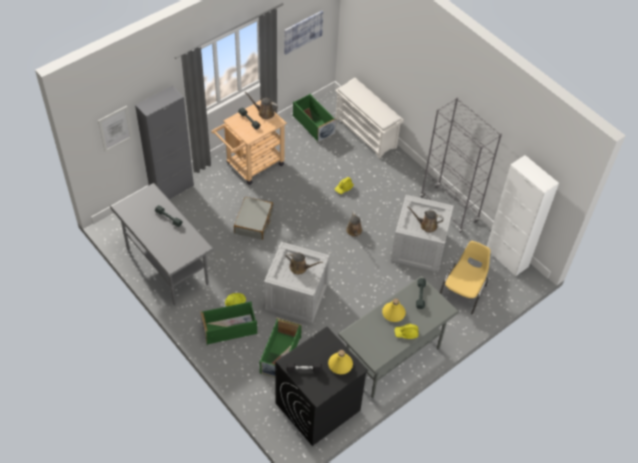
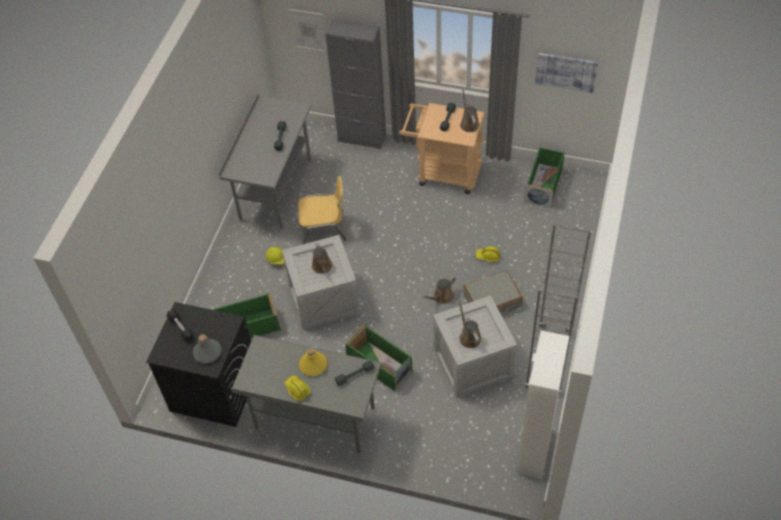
camera: 60 degrees right, 0 degrees up
green storage box [200,301,257,345] -> green storage box moved to [345,324,413,391]
grey suitcase [234,197,273,240] -> grey suitcase moved to [463,270,523,316]
yellow bottle [328,350,353,374] -> grey bottle [193,334,221,363]
white shoe rack [335,78,404,159] -> none
yellow chair [440,241,491,314] -> yellow chair moved to [298,176,347,244]

